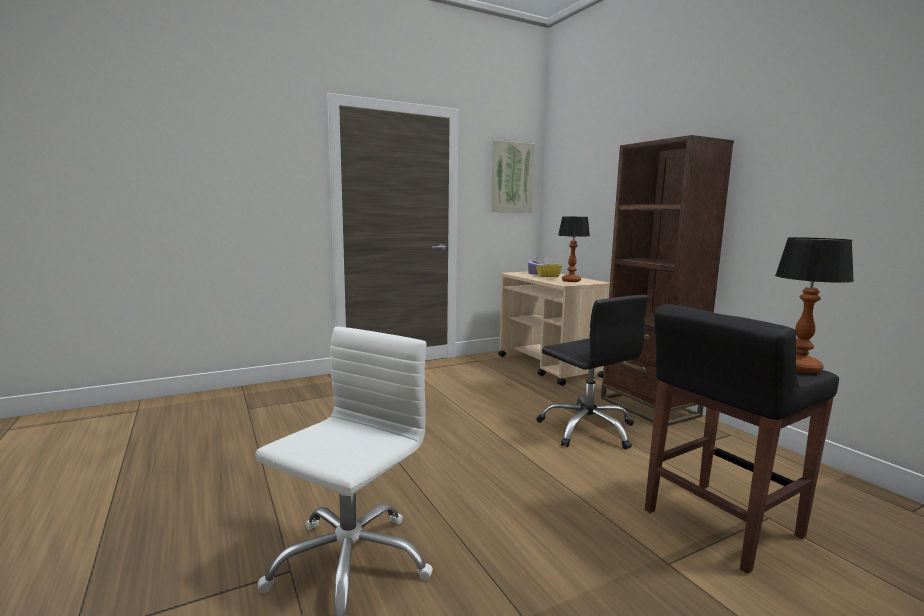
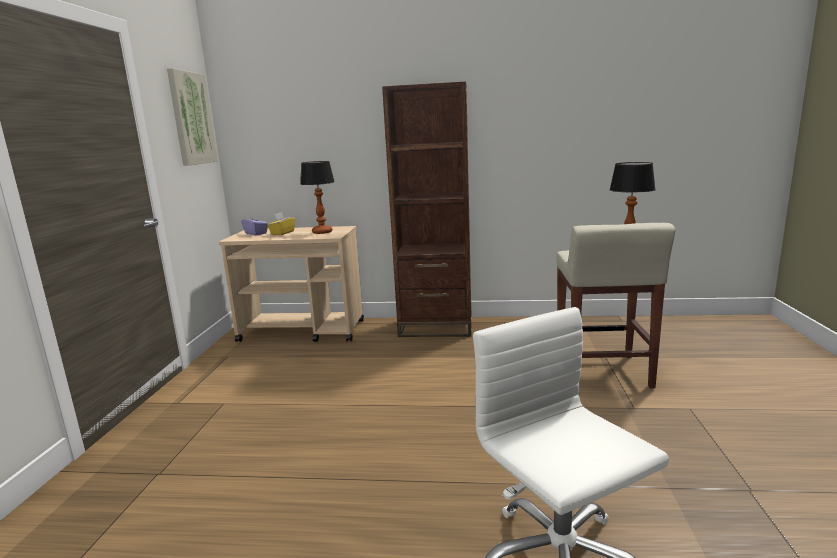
camera: 55 degrees left, 5 degrees up
black office chair [537,295,649,449] -> none
black stool [645,304,839,574] -> beige stool [556,223,676,388]

